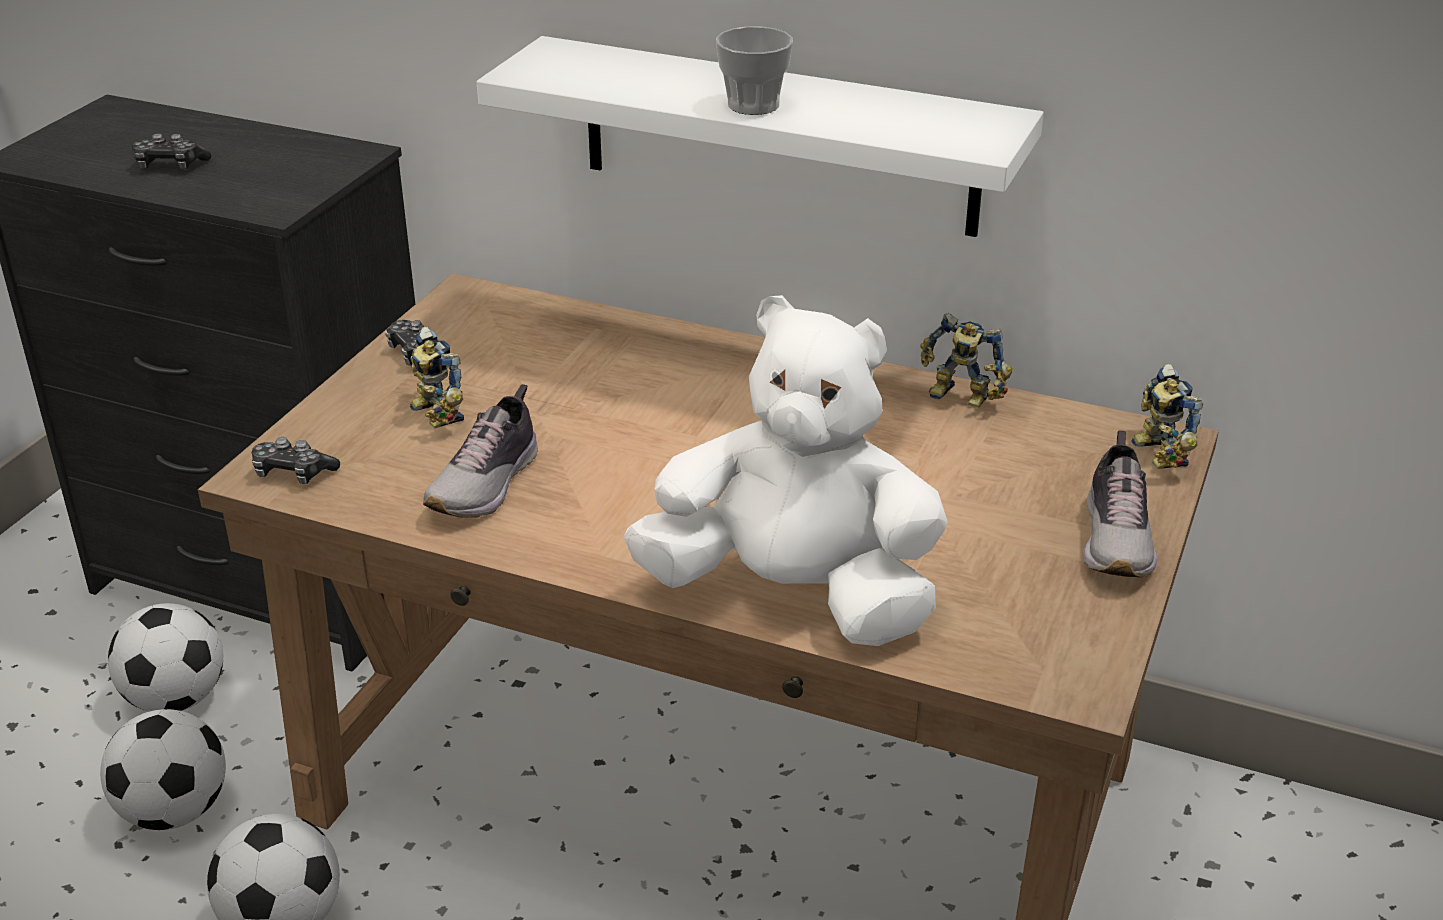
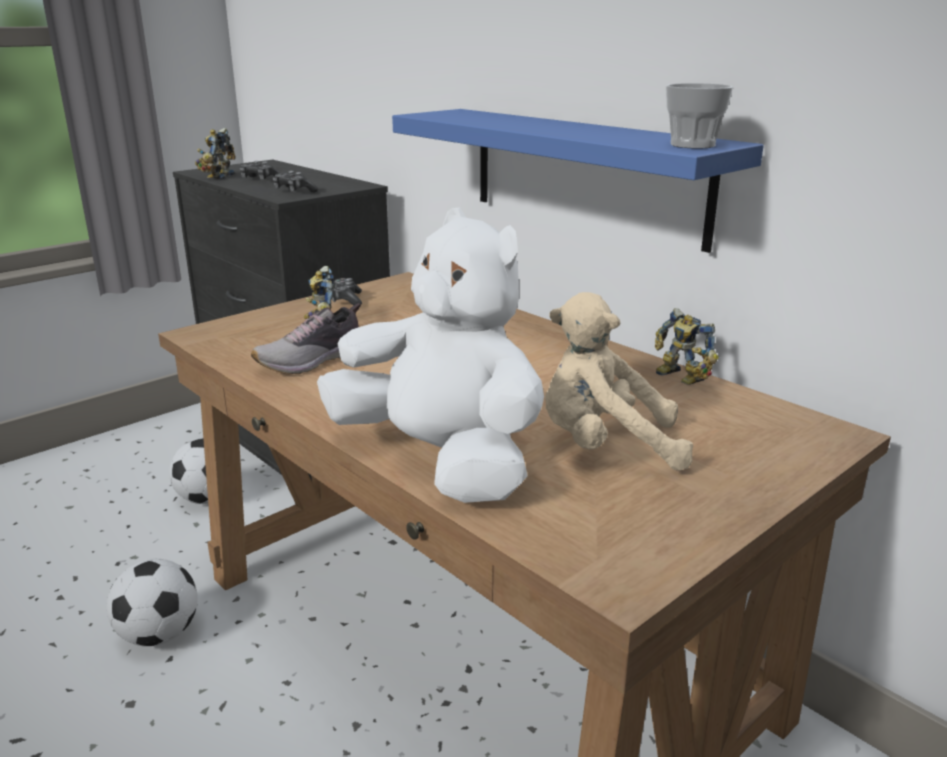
camera: 25 degrees right, 10 degrees down
football [100,709,226,830] -> none
game controller [252,437,340,484] -> game controller moved to [273,171,318,193]
white shelf [477,36,1044,237] -> blue shelf [392,109,764,253]
cup [716,26,793,115] -> cup moved to [666,83,733,149]
shoe [1083,430,1157,578] -> none
toy robot [1131,364,1203,469] -> toy robot moved to [195,128,236,179]
none -> beige plush toy [545,292,693,471]

